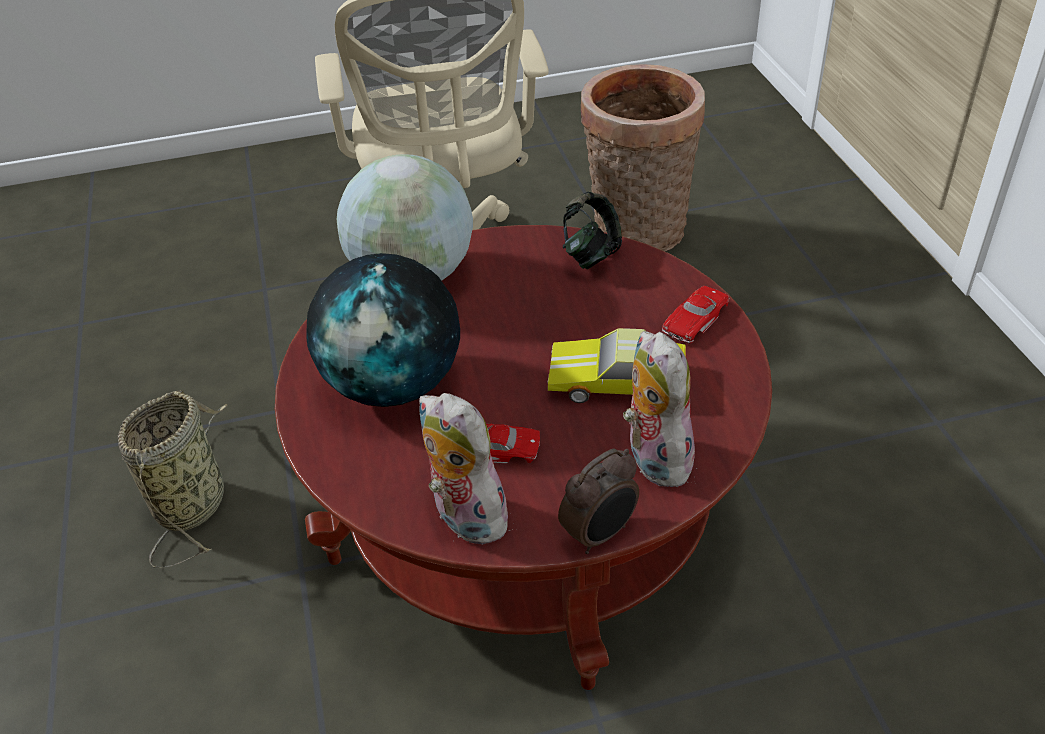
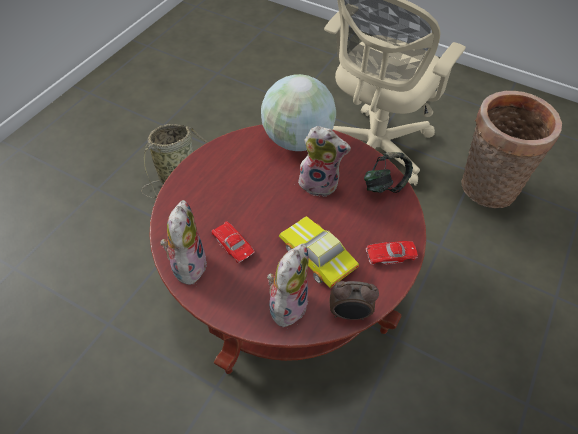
camera: 40 degrees right, 10 degrees up
globe [306,253,460,407] -> none
alarm clock [558,449,639,554] -> alarm clock moved to [330,281,379,320]
none -> plush toy [298,126,351,197]

